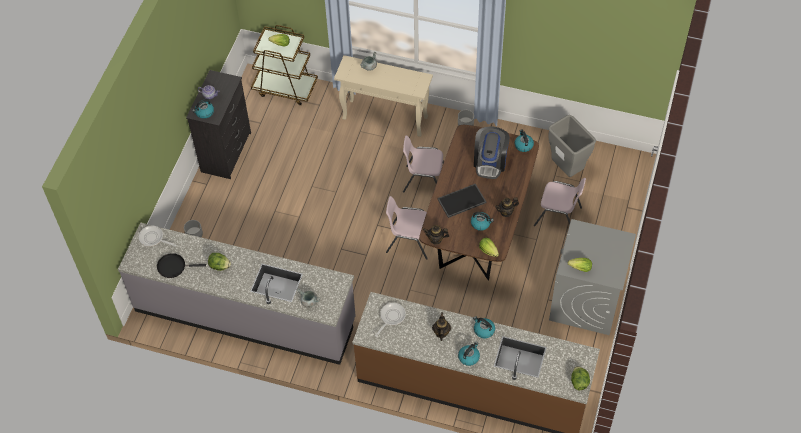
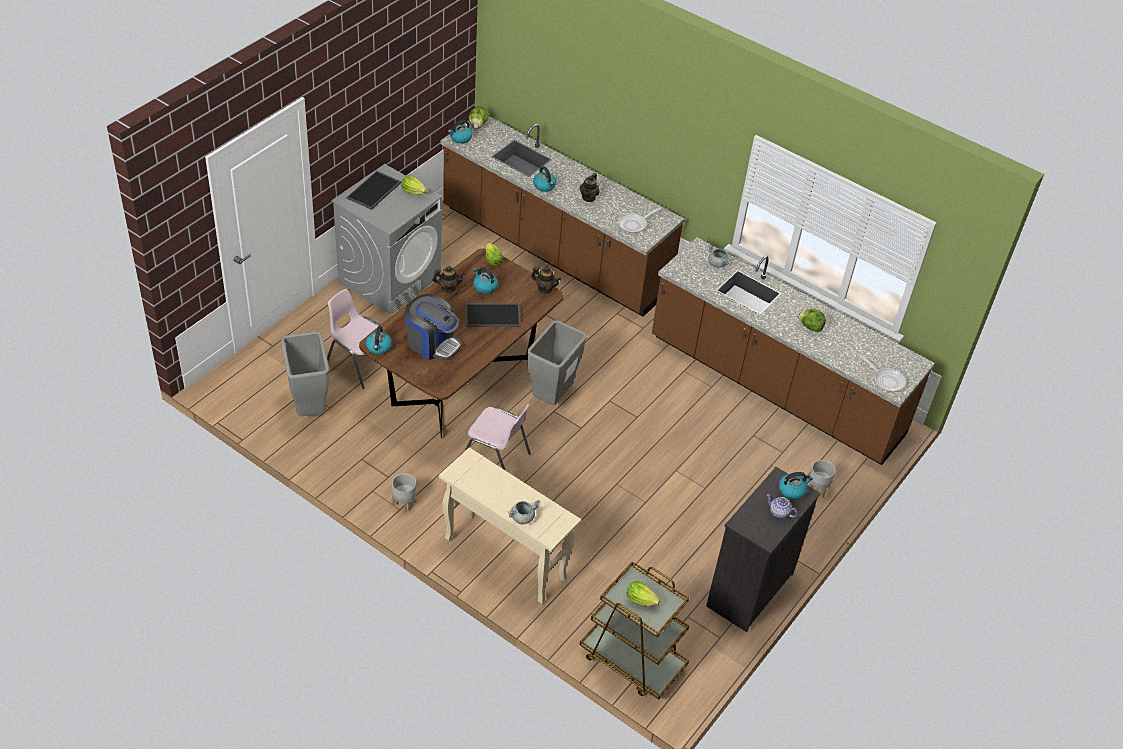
camera: 165 degrees left, 10 degrees down
grey counter [118,222,356,365] -> brown counter [652,237,935,465]
black frying pan [157,253,206,278] -> none
pink chair [386,196,428,260] -> grey trash can [527,320,587,405]
kettle [458,342,480,366] -> kettle moved to [448,120,472,144]
coffee machine [474,126,510,179] -> coffee machine turned 90 degrees clockwise [404,294,462,360]
none -> tray [347,171,401,210]

